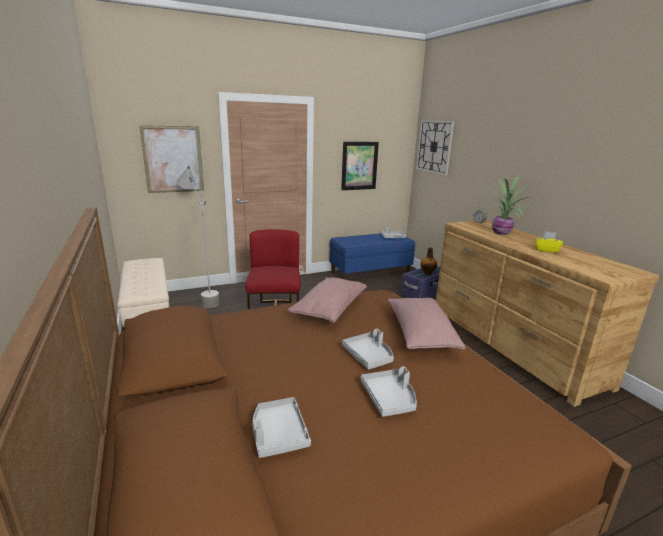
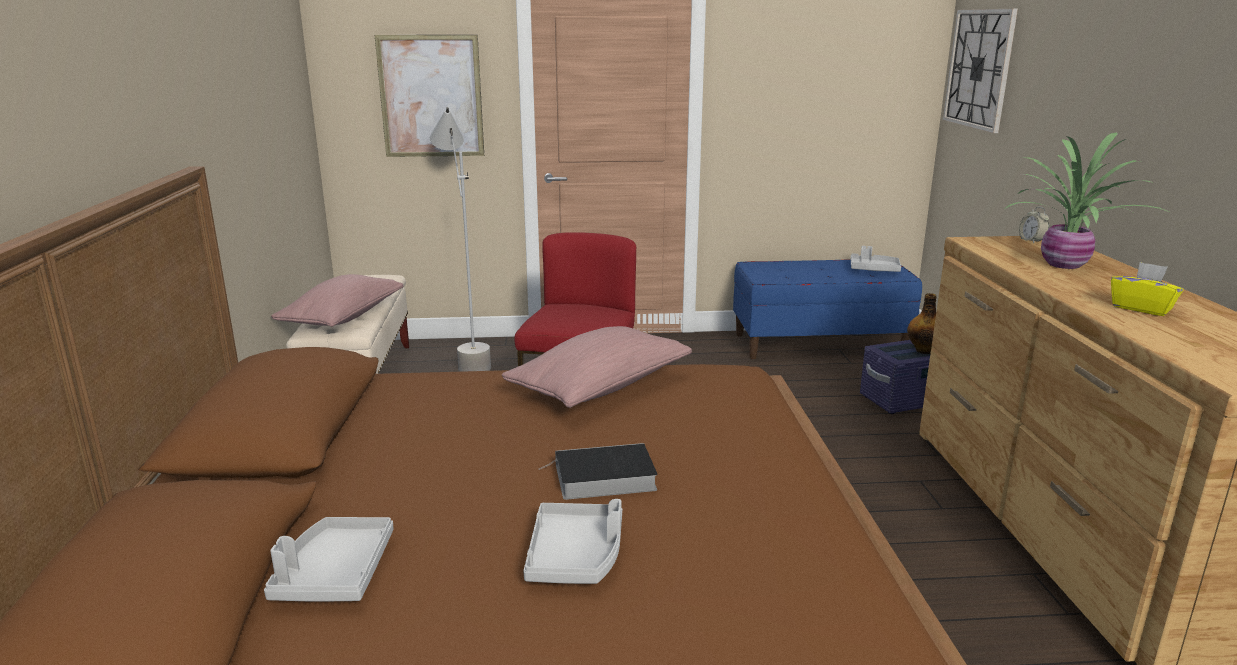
camera: 20 degrees right, 0 degrees up
picture [341,142,379,190] -> none
grey tray [342,329,394,370] -> book [539,443,658,500]
pink pillow [387,298,466,350] -> pink pillow moved to [271,274,404,327]

